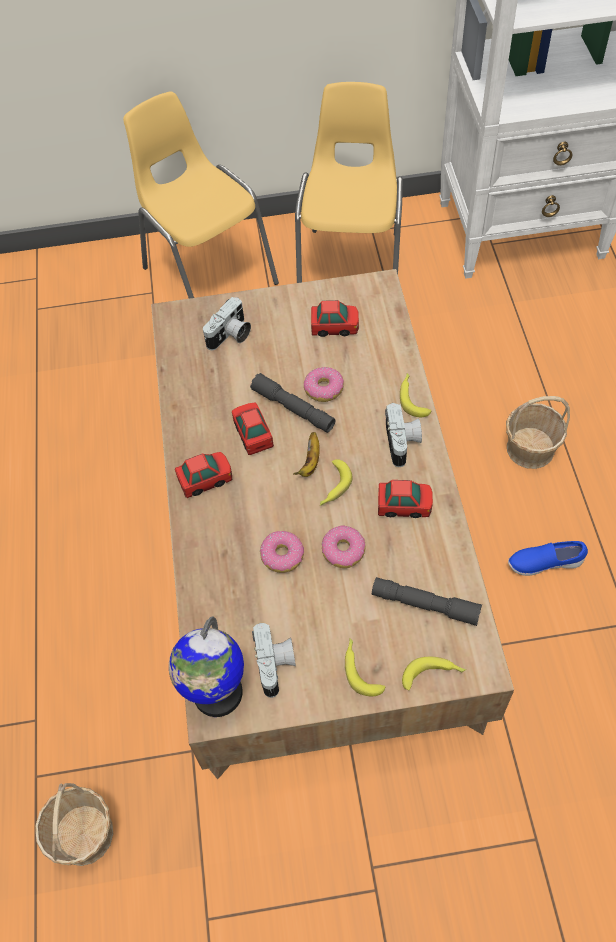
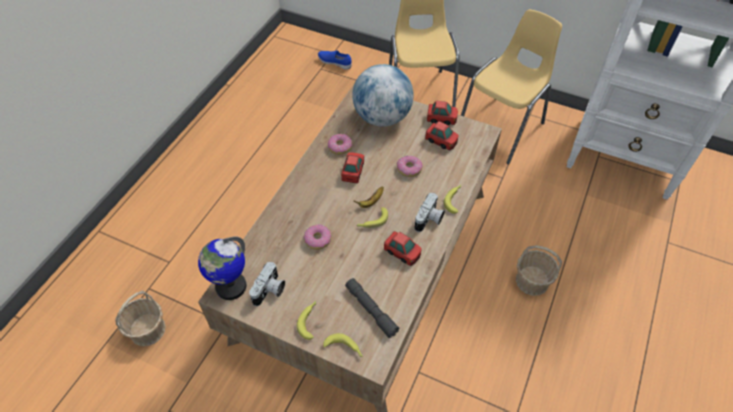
camera: 30 degrees right, 5 degrees down
toy car [175,452,232,498] -> toy car moved to [427,101,458,125]
camera [203,297,251,350] -> globe [352,64,414,127]
grey flashlight [250,373,335,433] -> none
donut [322,525,365,568] -> donut moved to [328,134,352,155]
blue shoe [508,541,588,576] -> blue shoe moved to [318,50,352,70]

